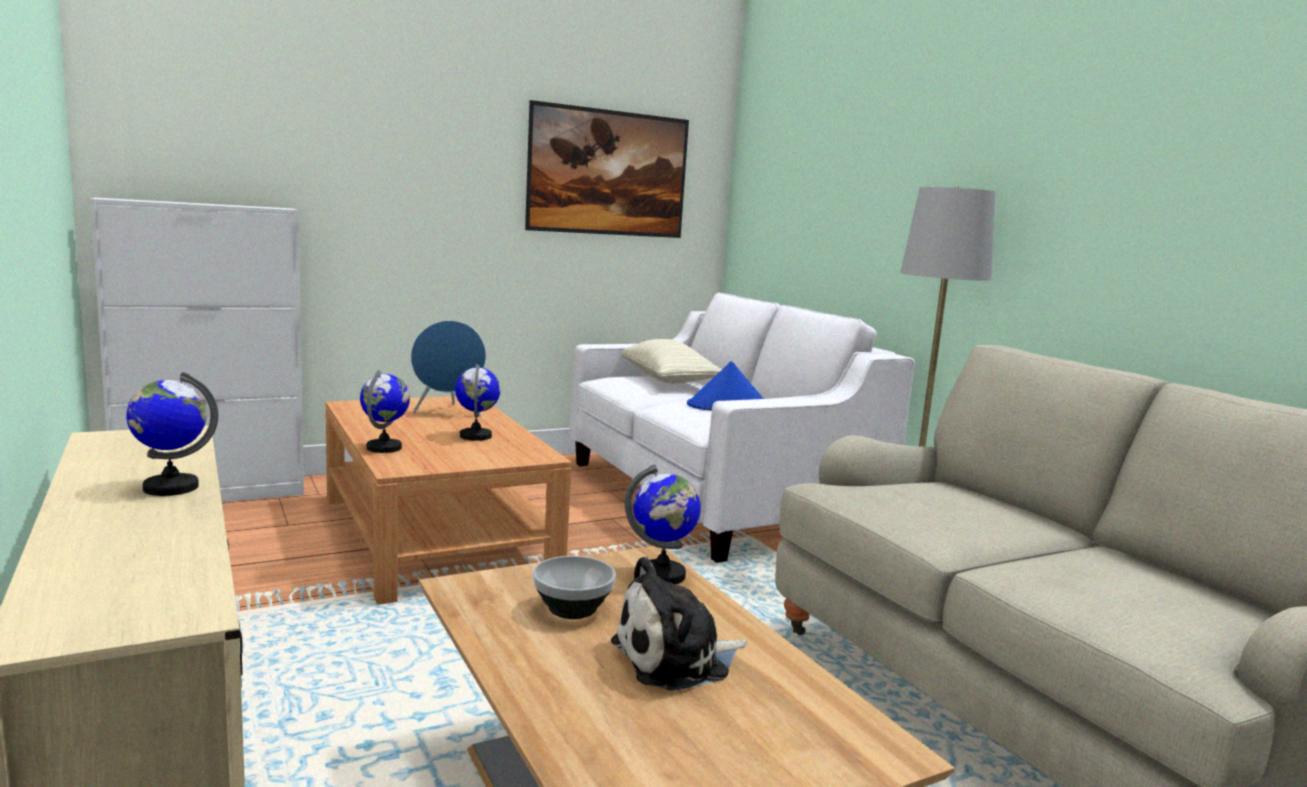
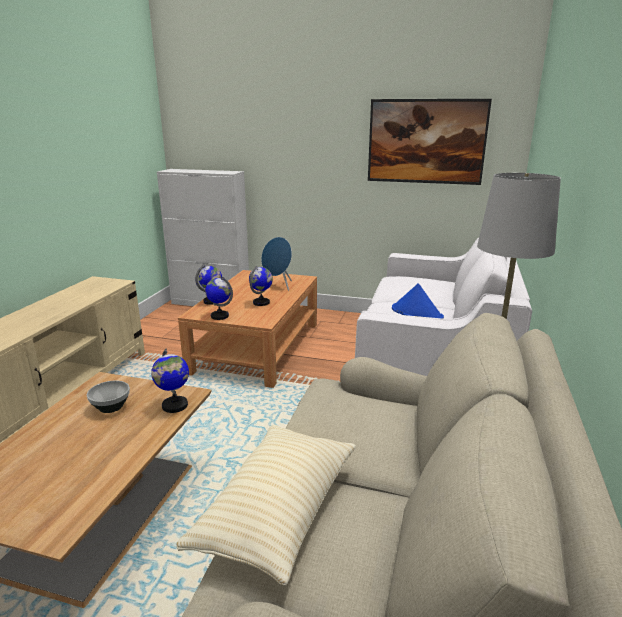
camera: 45 degrees right, 10 degrees up
globe [126,372,219,496] -> globe moved to [205,276,233,320]
plush toy [611,556,747,691] -> none
beige pillow [622,339,722,383] -> beige pillow moved to [176,425,356,585]

